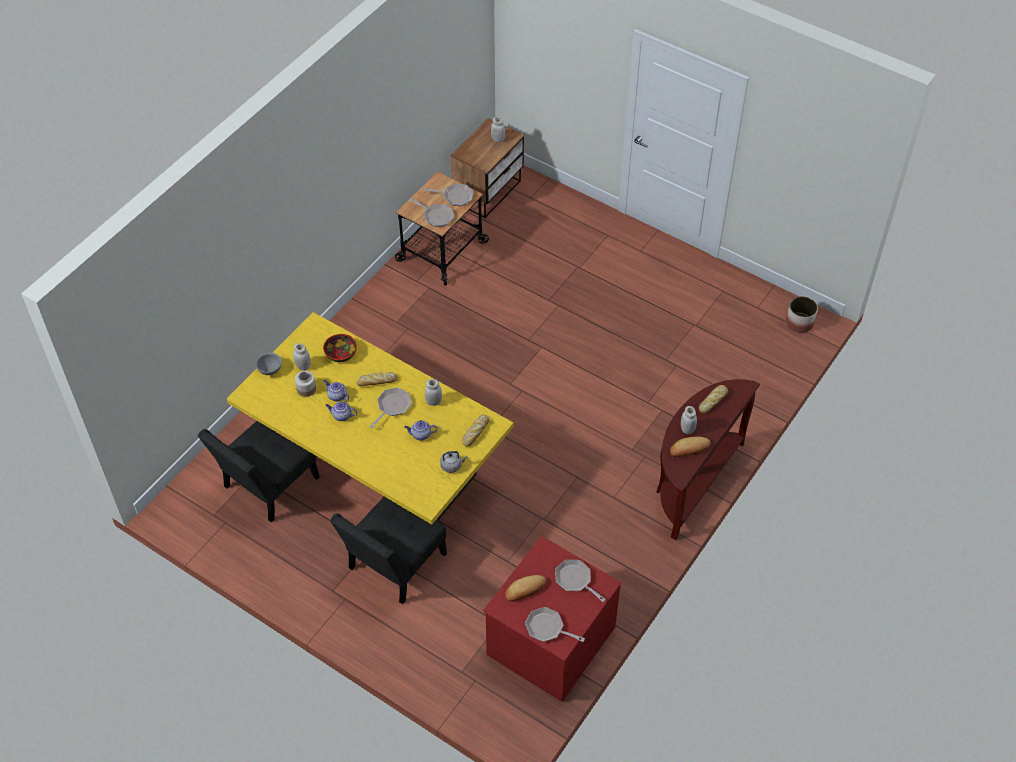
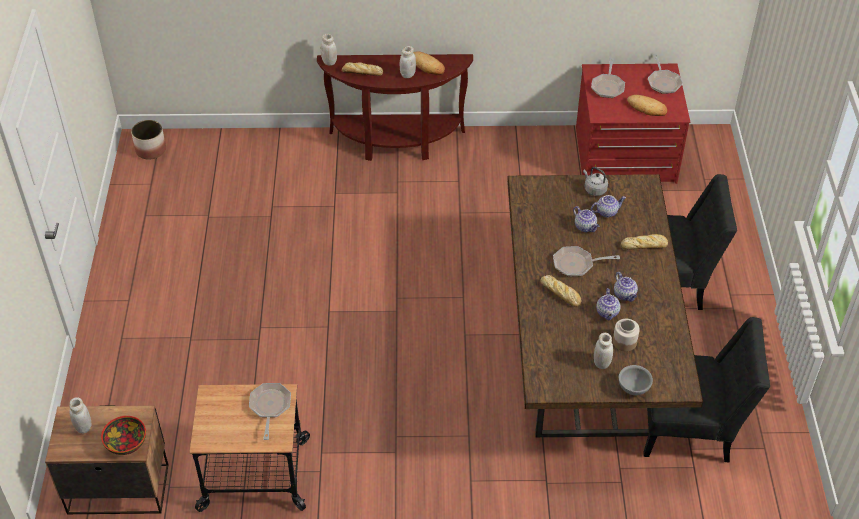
camera: 125 degrees left, 5 degrees down
yellow dining table [227,312,514,524] -> brown dining table [507,174,703,437]
bowl [323,334,357,362] -> bowl moved to [101,416,146,455]
frying pan [424,184,473,206] -> none
white jar [425,379,442,406] -> white jar moved to [321,34,337,66]
bread [462,414,489,447] -> bread moved to [621,234,668,249]
none -> teapot [591,195,626,218]

